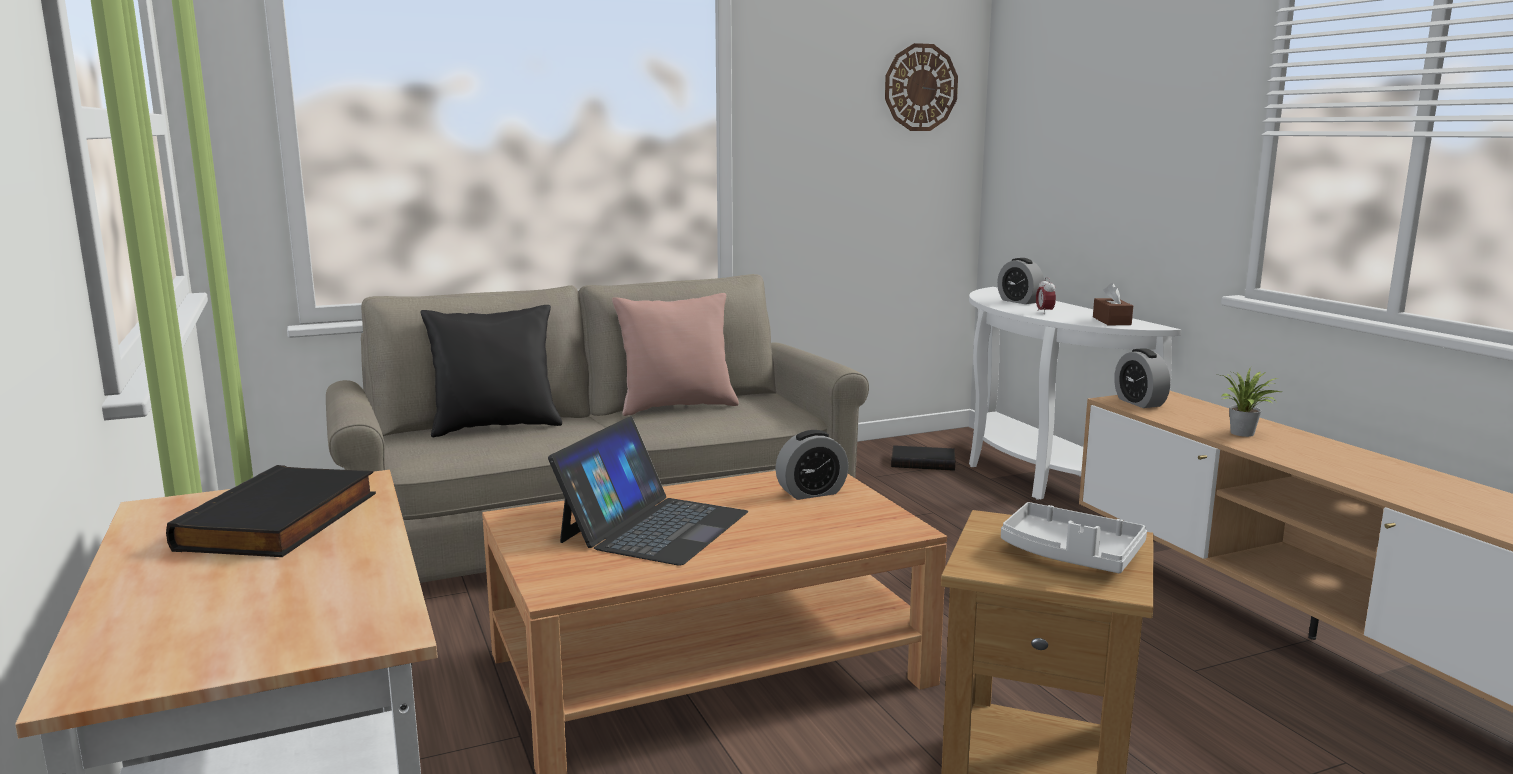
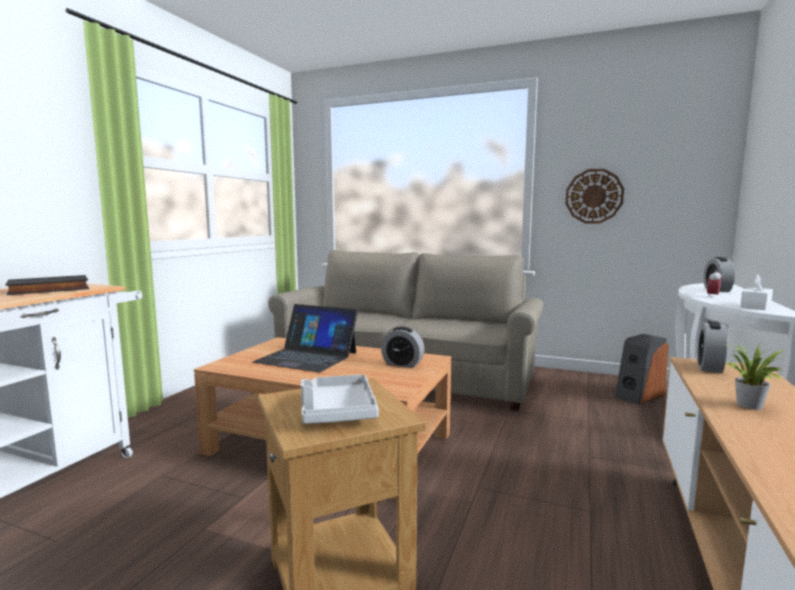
camera: 45 degrees right, 5 degrees down
black pillow [421,305,562,437] -> none
laptop [548,416,748,565] -> laptop turned 45 degrees clockwise [253,304,358,372]
pink pillow [612,293,739,416] -> none
wall clock [885,43,958,131] -> wall clock moved to [566,169,624,223]
black book [891,445,955,471] -> speaker [615,334,669,404]
brown tissue box [1093,283,1133,325] -> white tissue box [740,274,773,310]

